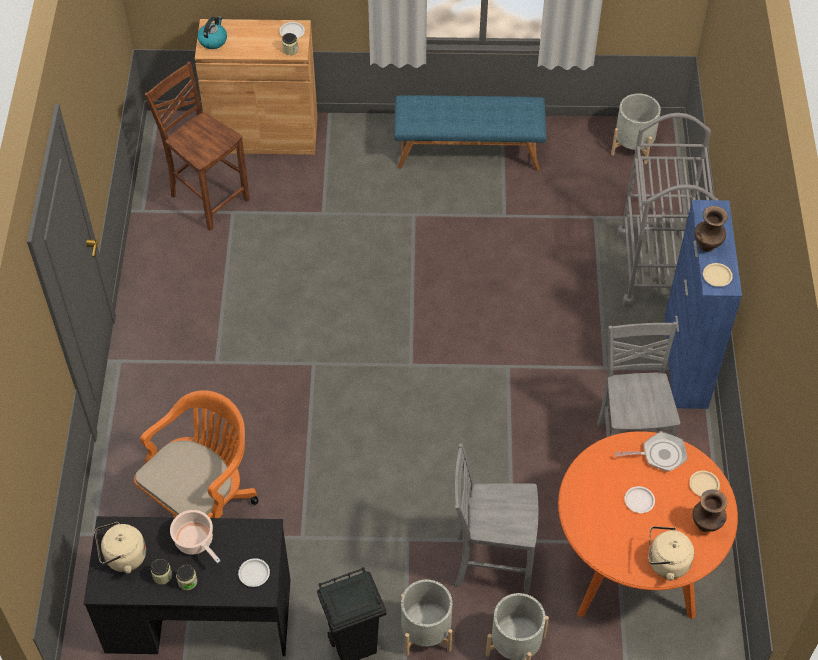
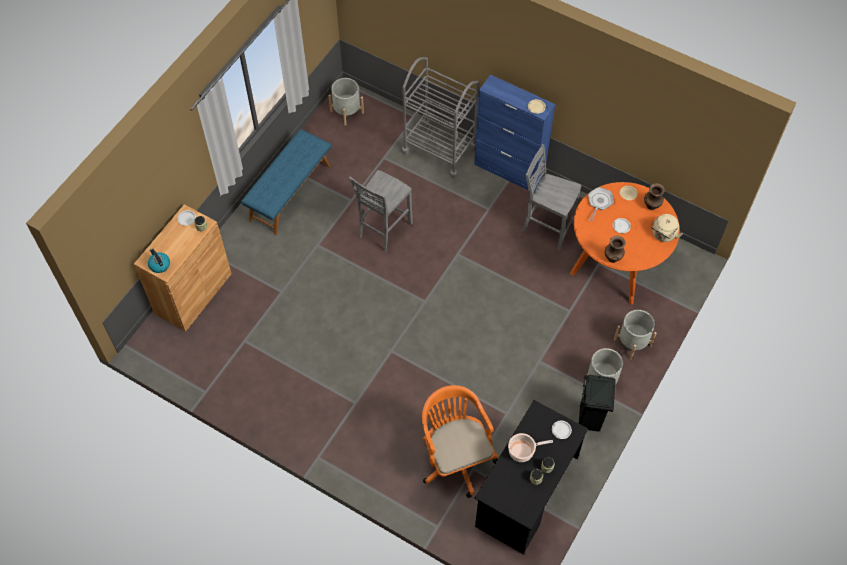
camera: 60 degrees left, 5 degrees up
beige kettle [95,522,146,574] -> none
brown chair [144,61,250,231] -> none
grey chair [455,443,538,595] -> grey chair moved to [349,170,413,252]
brown vase [694,206,728,252] -> brown vase moved to [605,236,626,263]

